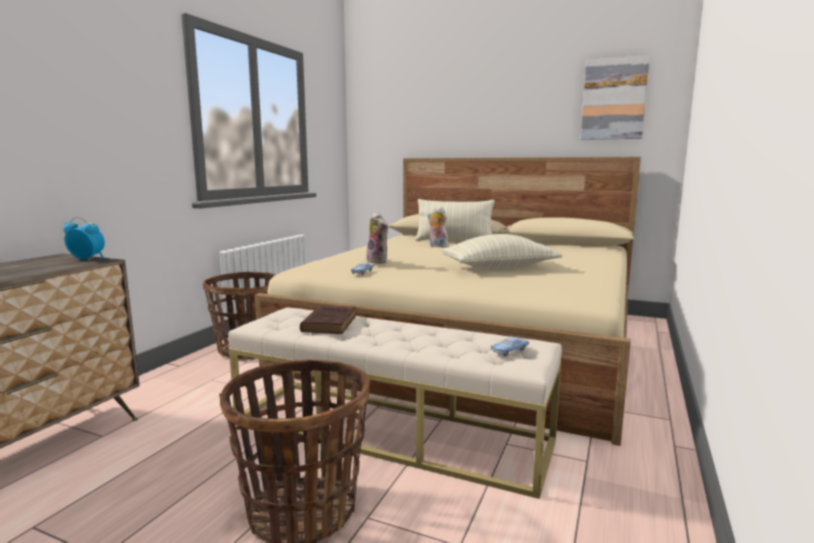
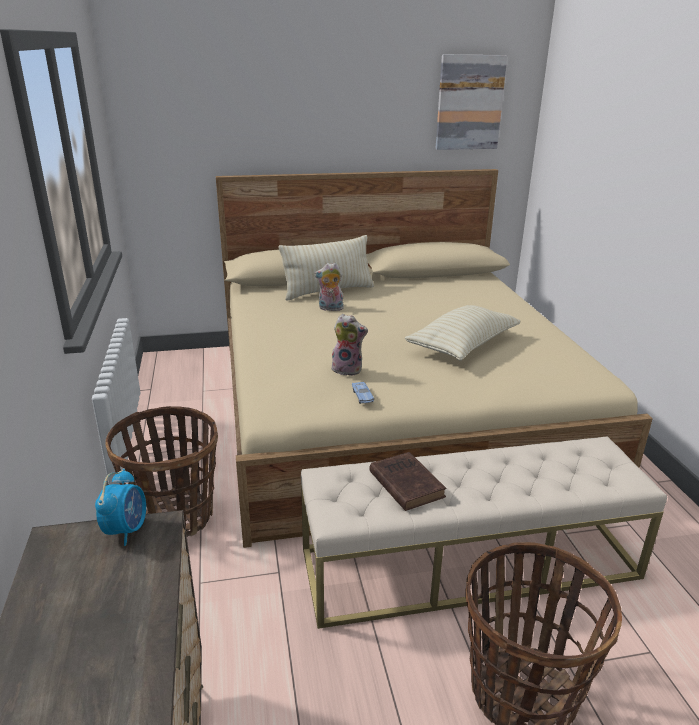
camera: 35 degrees left, 15 degrees up
alarm clock [63,217,105,259] -> alarm clock turned 120 degrees clockwise [95,469,146,546]
blue toy car [491,337,529,356] -> none

